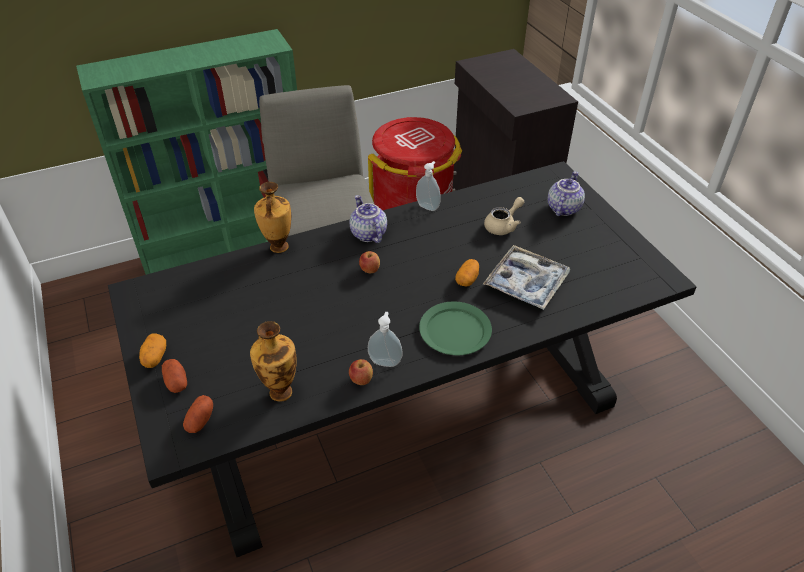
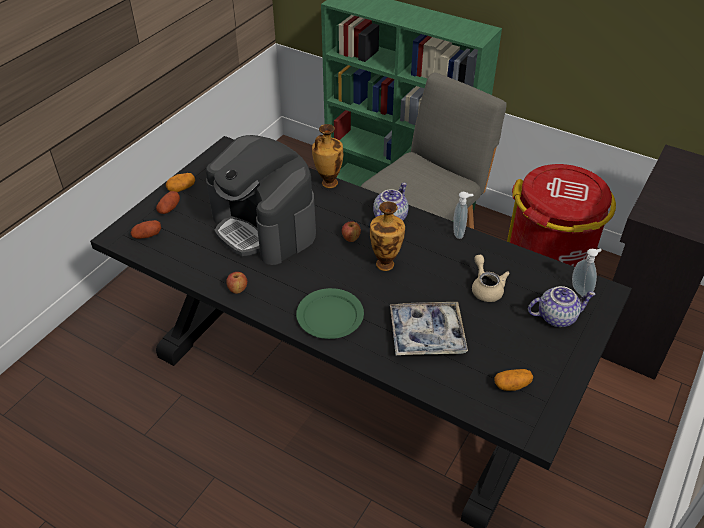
camera: 55 degrees right, 0 degrees up
vase [250,321,297,402] -> vase moved to [370,202,405,271]
soap dispenser [368,312,403,367] -> soap dispenser moved to [572,249,602,297]
potato [455,259,479,286] -> potato moved to [494,369,533,391]
beige teapot [484,197,524,235] -> beige teapot turned 120 degrees counterclockwise [472,255,510,302]
none -> coffee machine [206,135,316,265]

